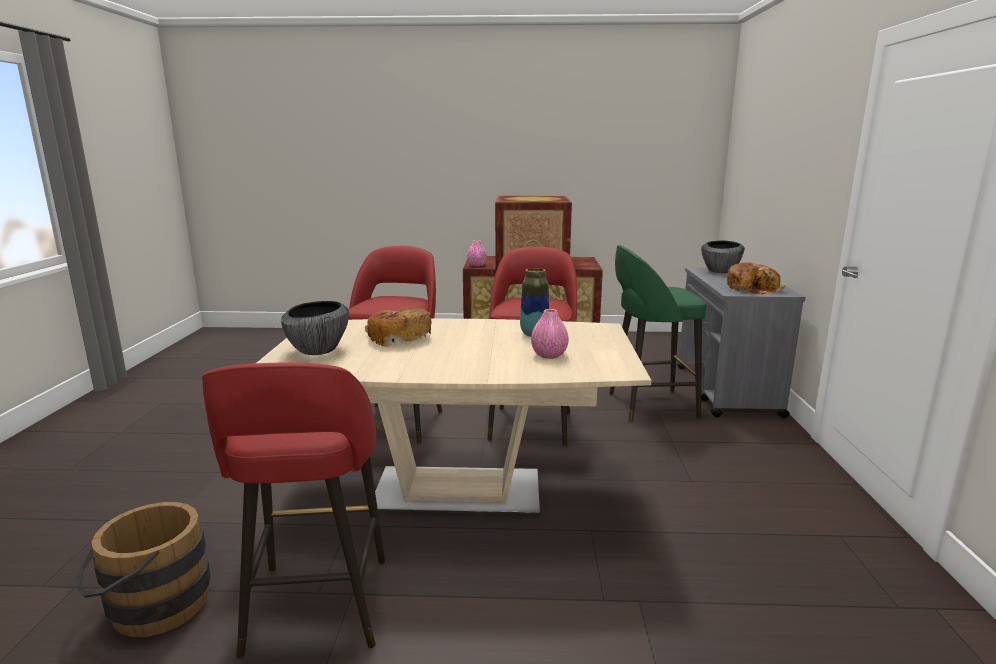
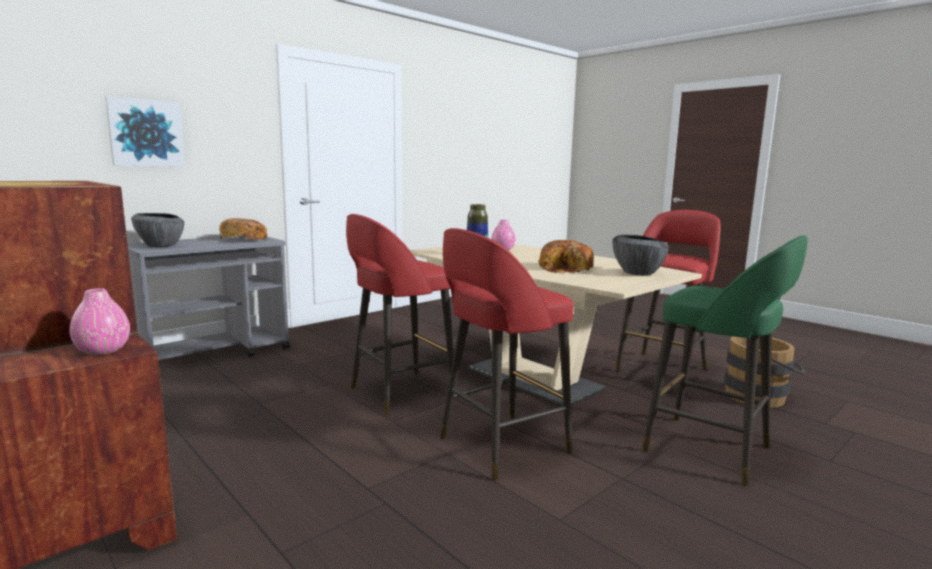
camera: 135 degrees left, 5 degrees down
green stool [609,245,706,422] -> green stool moved to [642,235,808,486]
none -> picture [105,96,185,167]

